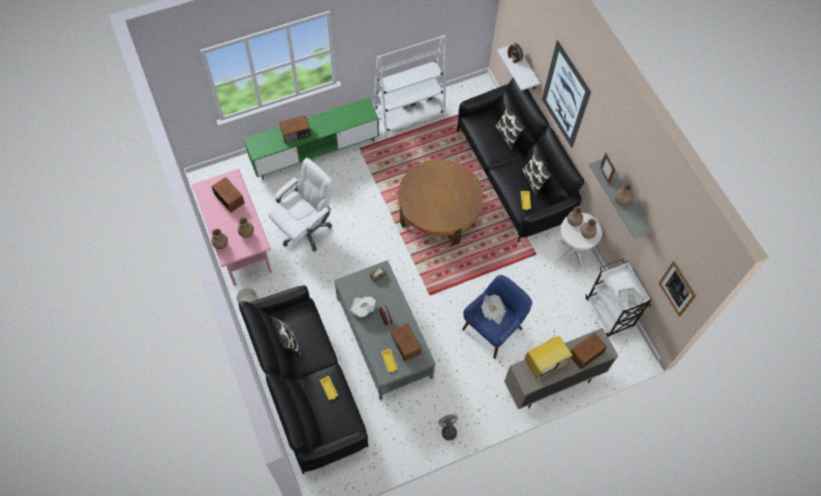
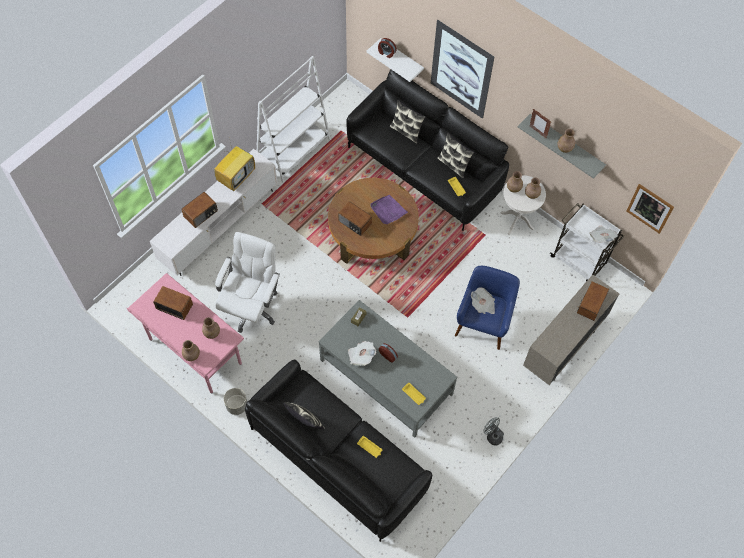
camera: 25 degrees left, 0 degrees up
green tv stand [244,98,379,180] -> white tv stand [150,149,278,276]
radio [391,323,421,362] -> radio moved to [338,201,372,236]
television [525,330,572,380] -> television moved to [214,142,255,191]
none -> purple tray [370,195,408,224]

